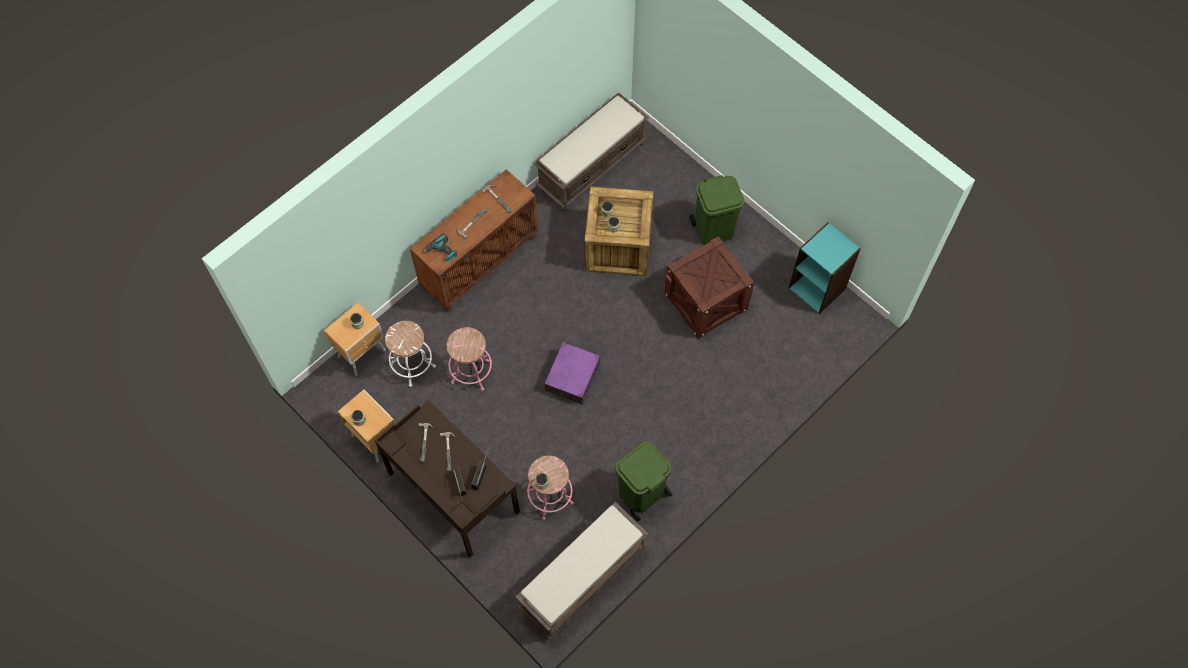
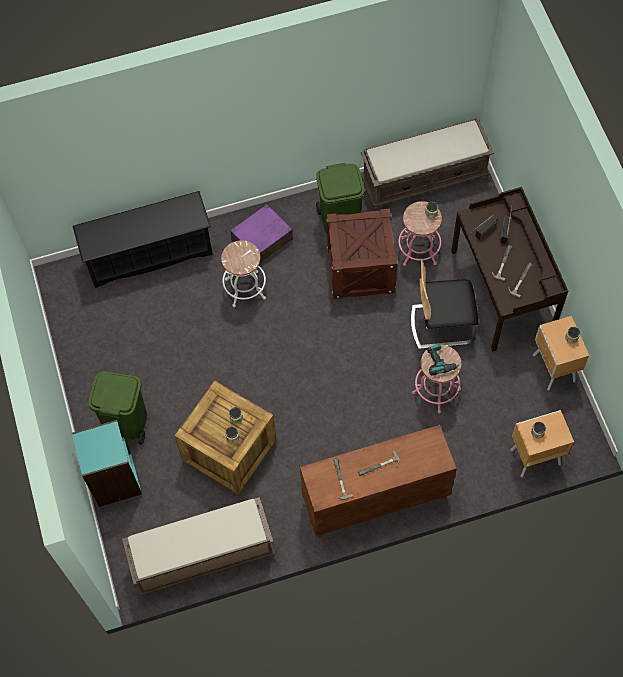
camera: 150 degrees left, 0 degrees up
white stool [385,321,436,387] -> white stool moved to [221,240,266,307]
power drill [424,233,457,262] -> power drill moved to [427,344,459,376]
purple suitcase [545,342,600,404] -> purple suitcase moved to [230,204,293,264]
crate [664,236,754,339] -> crate moved to [326,209,398,299]
turquoise bookcase [789,222,861,314] -> turquoise bookcase moved to [72,420,142,507]
none -> black shoe rack [73,191,213,288]
none -> chair [411,260,478,349]

